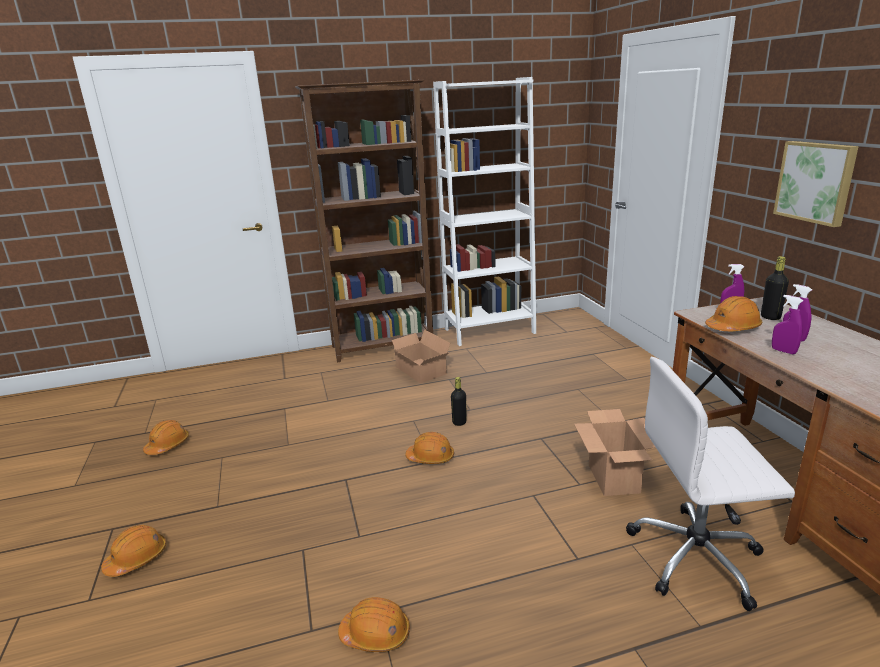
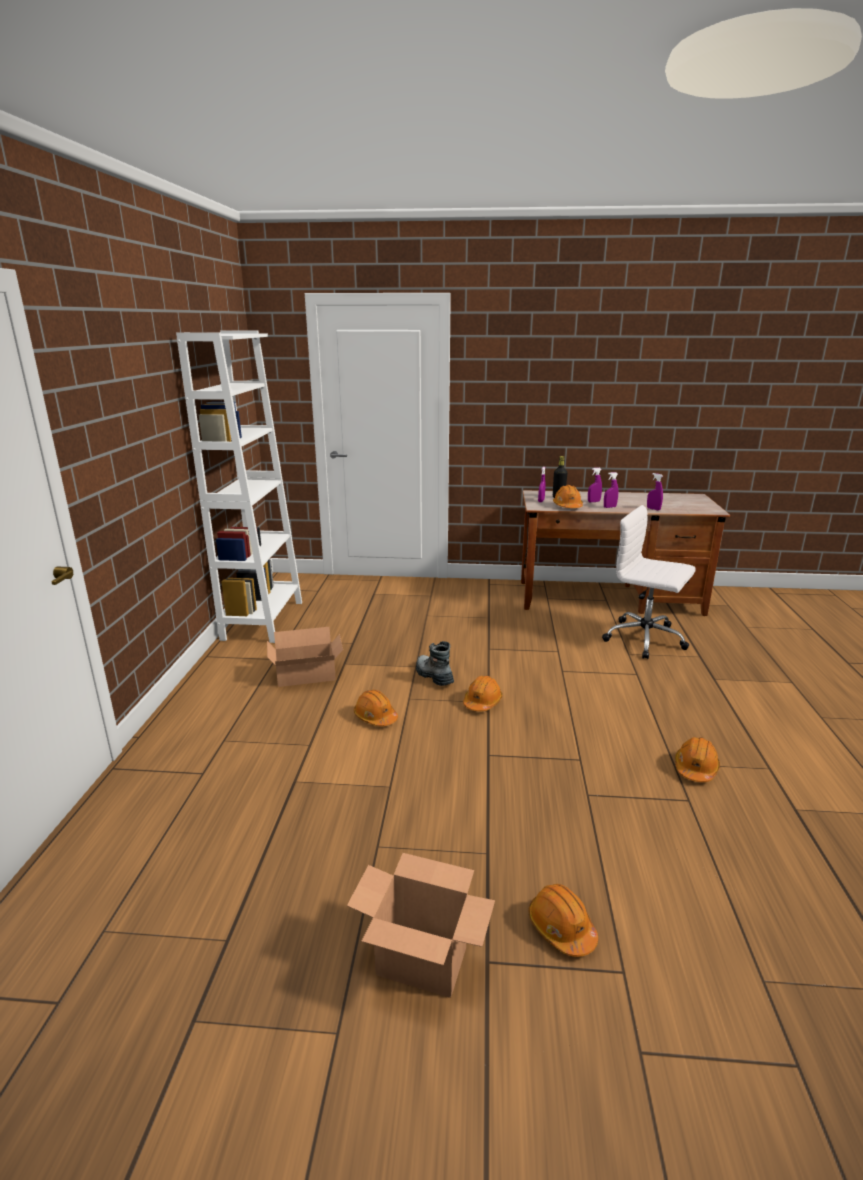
camera: 70 degrees left, 0 degrees up
orange hard hat [143,420,189,455] -> orange hard hat moved to [354,690,398,726]
brown bookcase [295,80,433,363] -> none
black bottle [451,377,467,426] -> boot [416,641,454,686]
cardboard box [574,409,656,496] -> cardboard box moved to [347,853,495,998]
white office chair [626,357,795,611] -> white office chair turned 105 degrees clockwise [602,505,696,659]
picture [773,141,859,227] -> none
none -> purple spray bottle [647,473,663,510]

